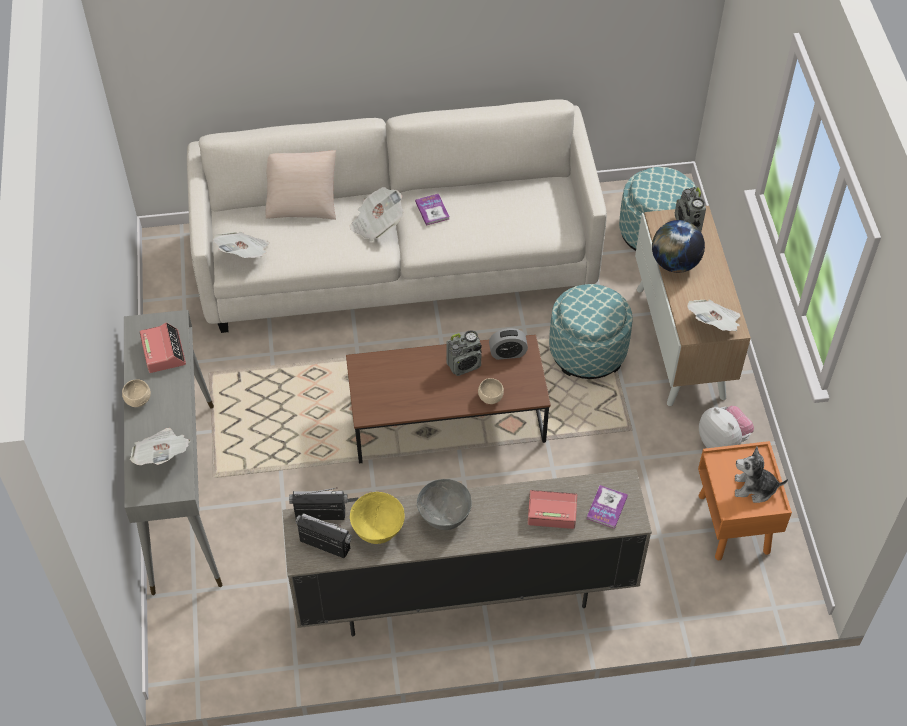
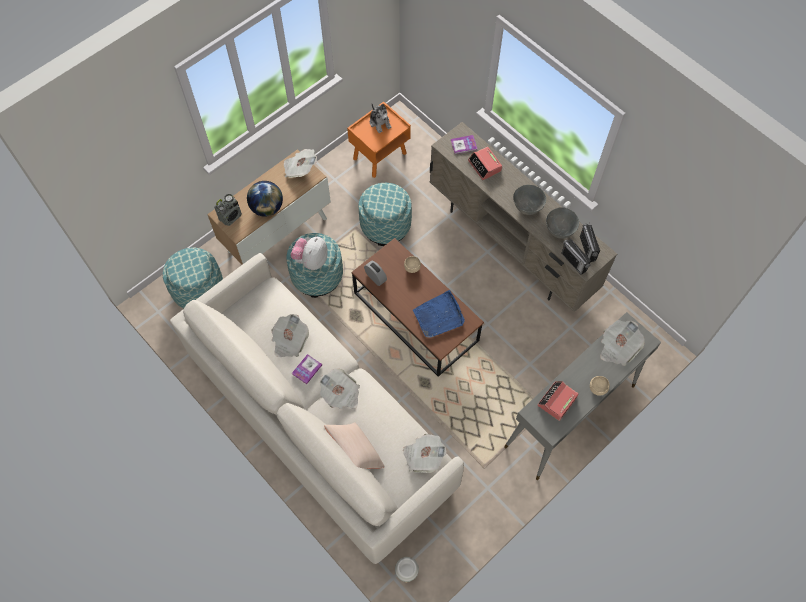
camera: 125 degrees left, 10 degrees up
yellow bowl [350,492,405,544] -> grey bowl [546,207,579,239]
radio [446,330,482,376] -> none
plush toy [699,406,754,448] -> plush toy moved to [291,237,328,270]
none -> newspaper [271,314,309,357]
none -> ottoman [359,183,412,246]
none -> white planter [395,557,419,583]
none -> blue tray [413,290,465,338]

